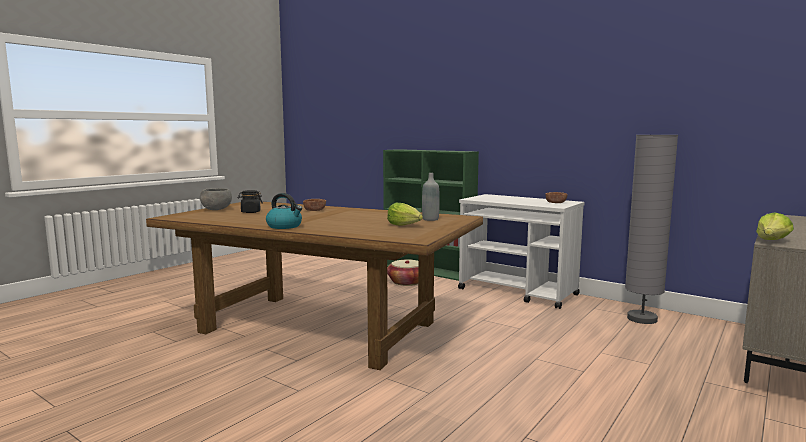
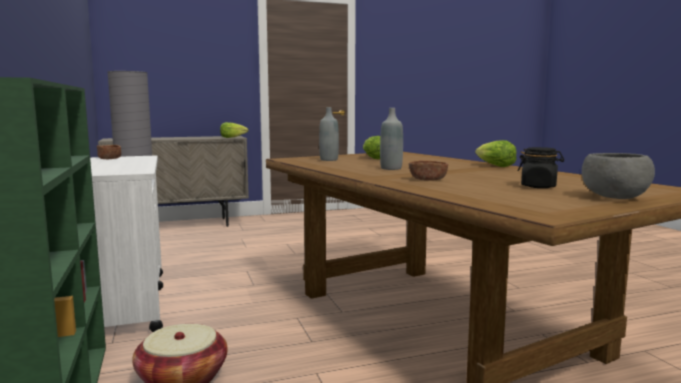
camera: 145 degrees left, 0 degrees up
kettle [266,193,302,229] -> lettuce [475,140,516,167]
none -> grey bottle [380,108,403,170]

